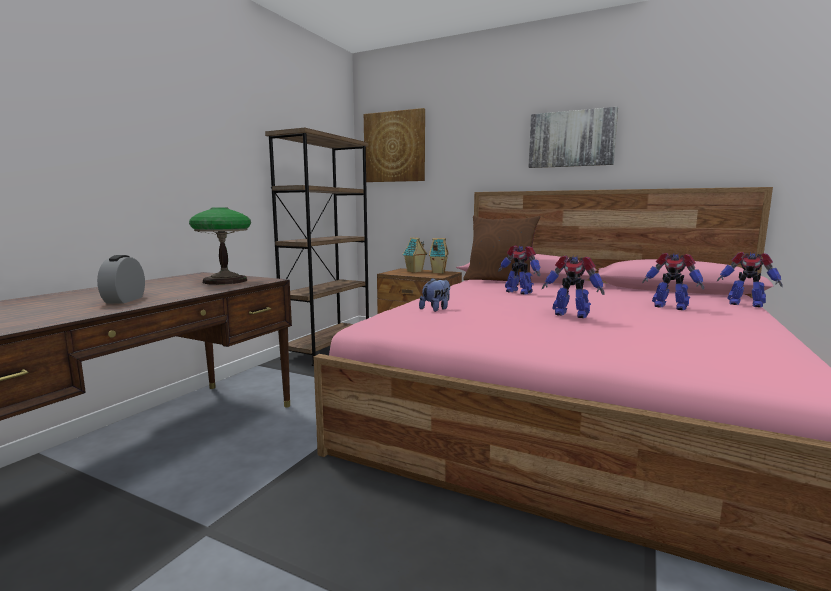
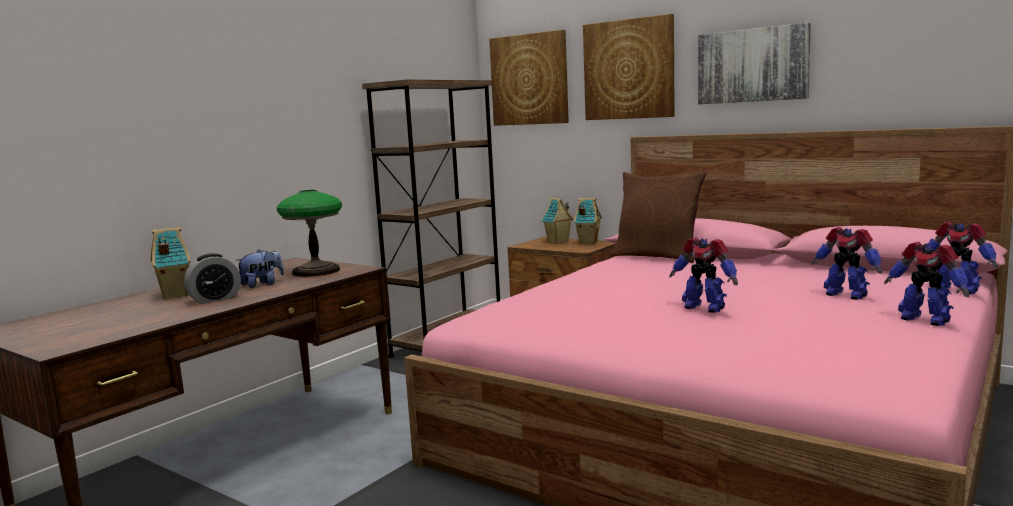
camera: 10 degrees right, 0 degrees up
alarm clock [97,255,145,303] -> alarm clock turned 135 degrees counterclockwise [184,253,241,304]
plush toy [419,278,450,312] -> plush toy moved to [236,249,284,288]
toy robot [498,245,540,295] -> toy robot moved to [884,242,969,326]
none -> toy house [151,227,191,299]
none -> picture [583,14,675,120]

